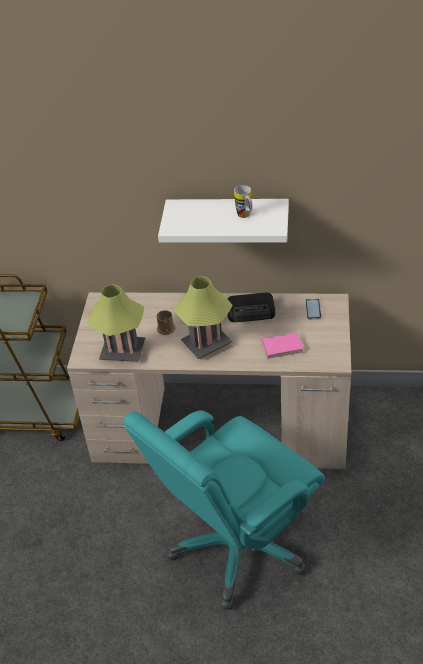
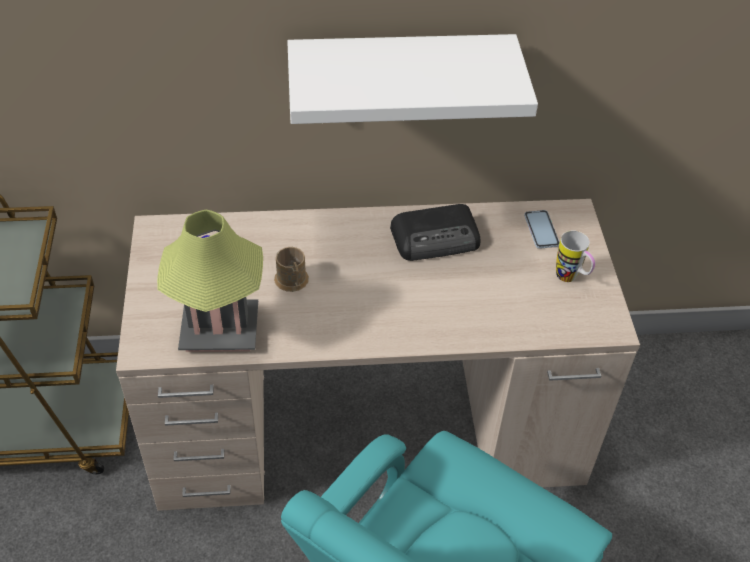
camera: 15 degrees left, 5 degrees up
table lamp [174,277,233,359] -> none
mug [234,185,252,218] -> mug moved to [556,230,595,282]
pink book [260,333,304,359] -> none

